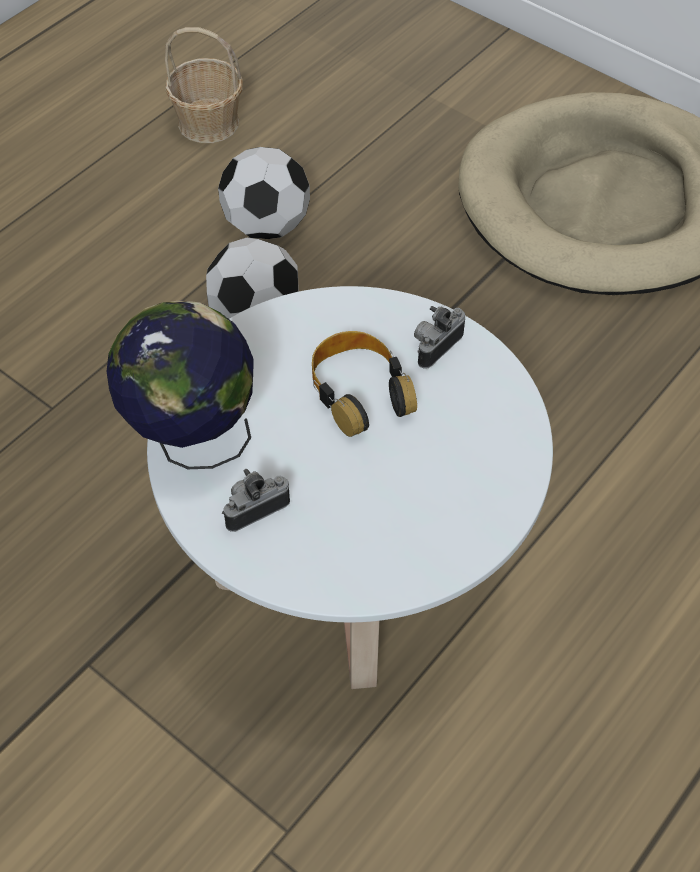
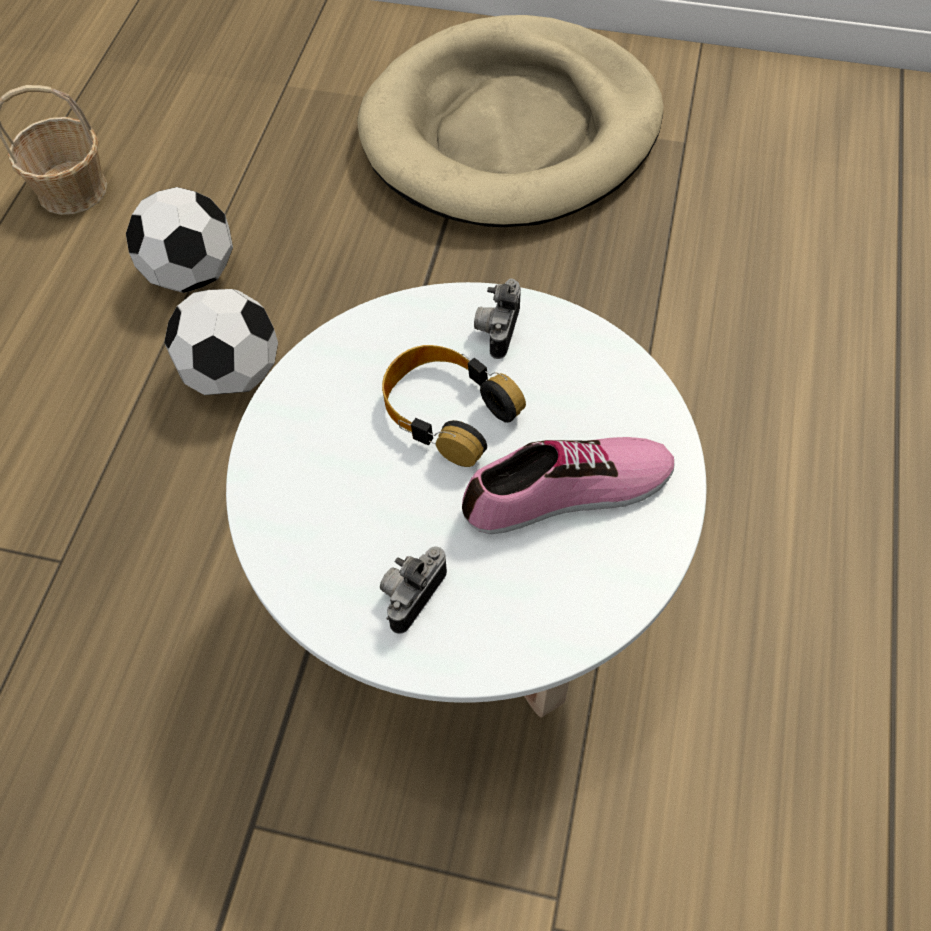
camera: 25 degrees left, 5 degrees up
globe [107,300,254,469] -> none
none -> shoe [462,437,674,534]

